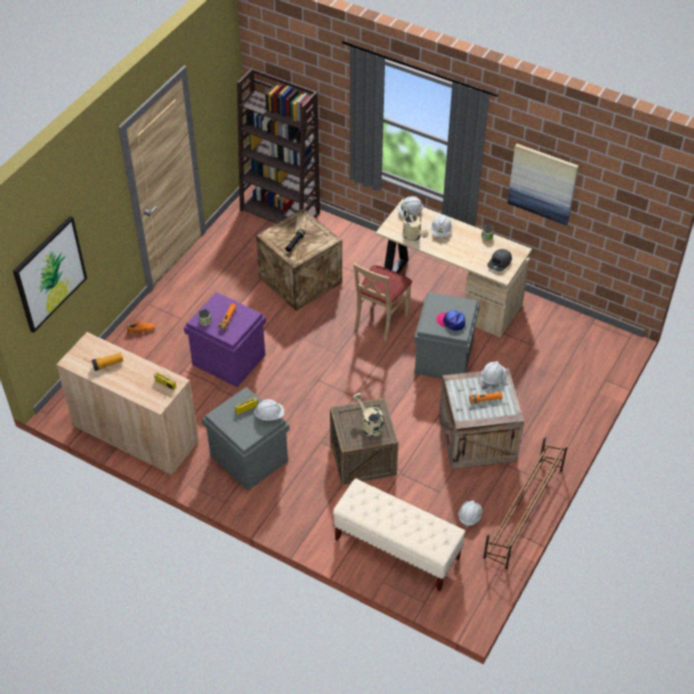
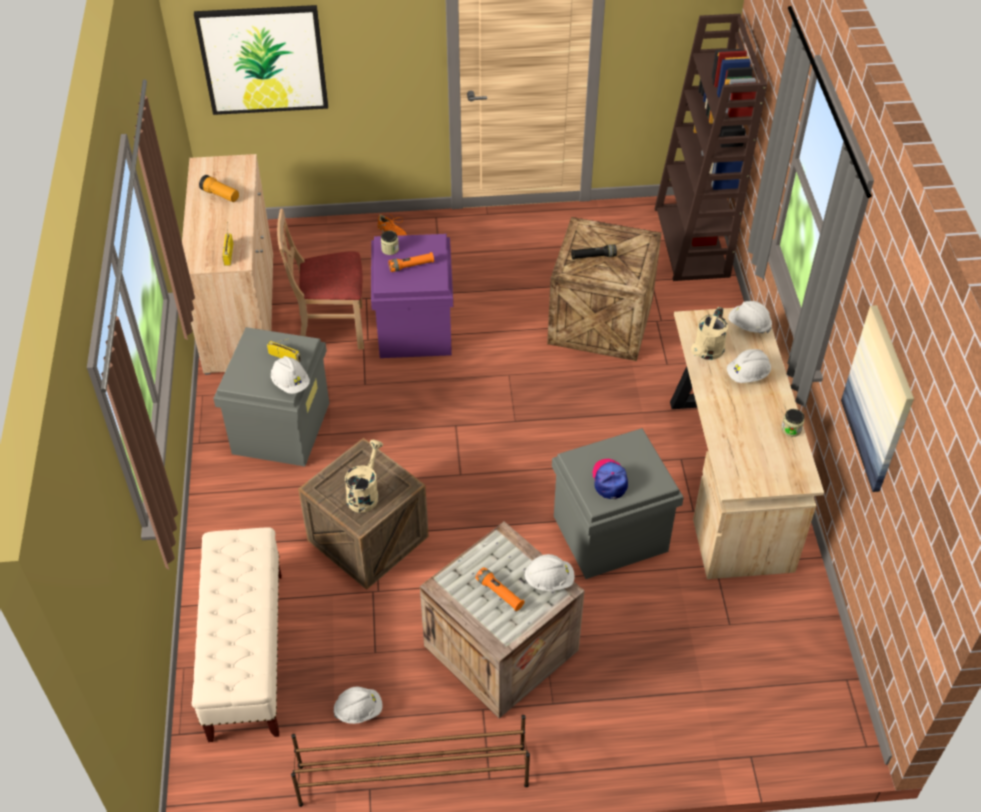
camera: 55 degrees right, 0 degrees up
beige chair [353,263,412,341] -> beige chair moved to [277,209,364,350]
grey cap [487,249,512,271] -> none

